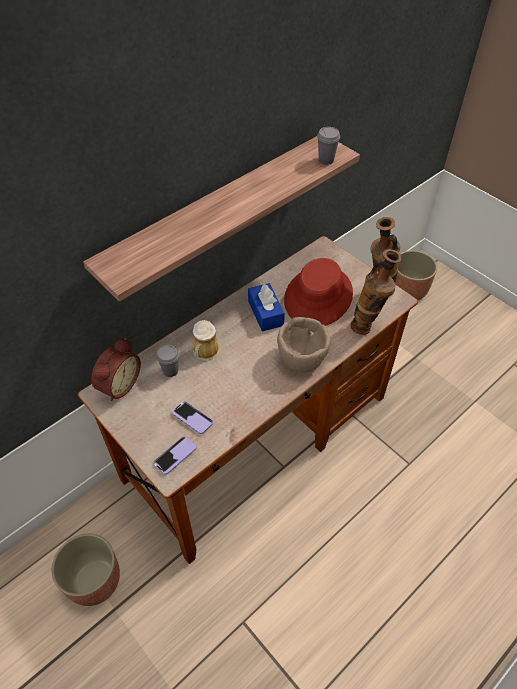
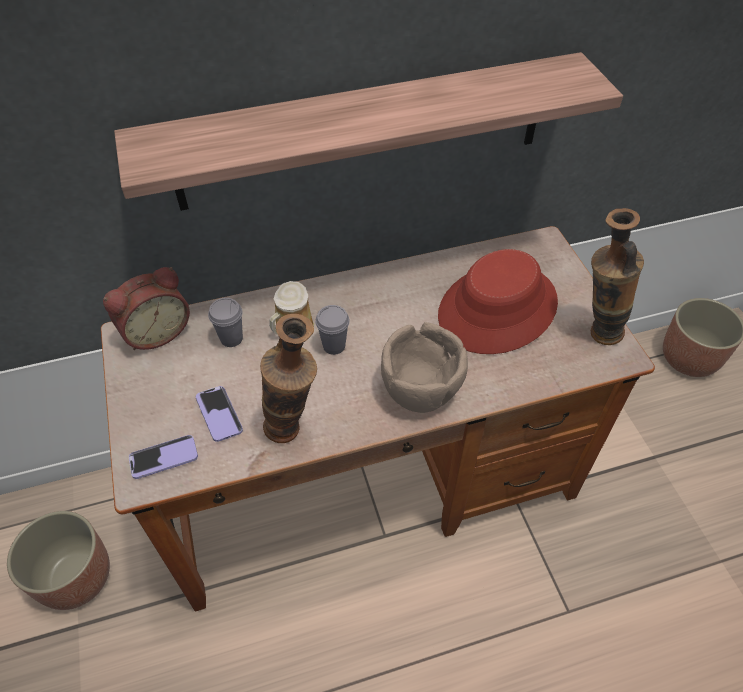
camera: 25 degrees right, 0 degrees up
blue tissue box [248,283,285,332] -> none
grey cup [317,127,340,165] -> grey cup moved to [315,305,350,355]
vase [350,249,401,335] -> vase moved to [260,314,317,443]

